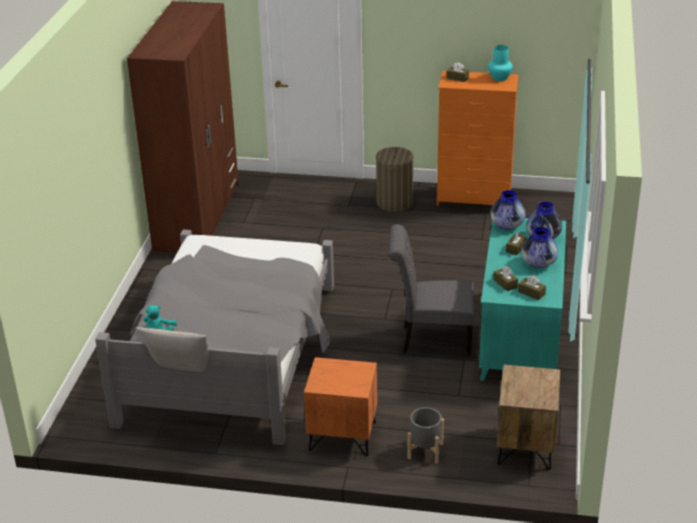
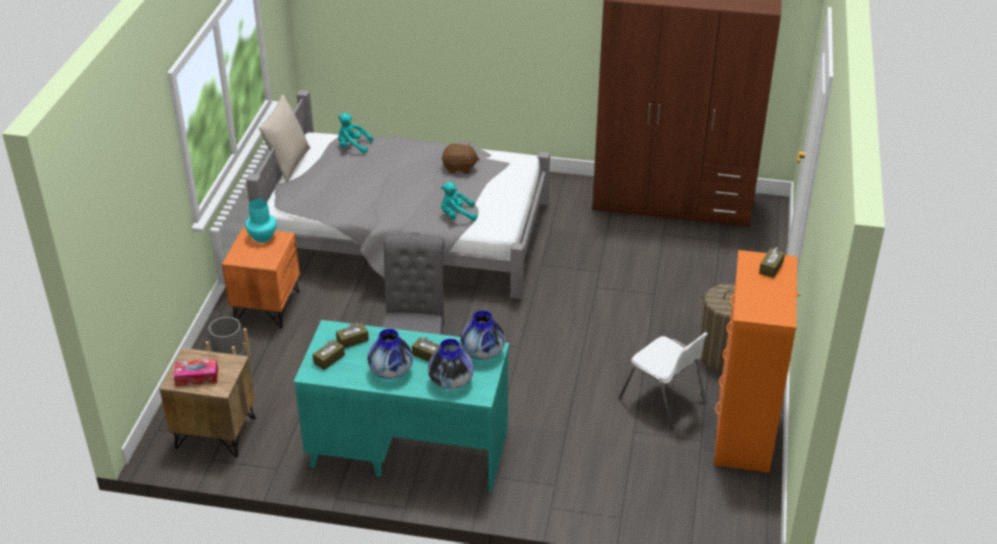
camera: 90 degrees right, 5 degrees up
turquoise vase [488,45,513,81] -> turquoise vase moved to [245,199,277,243]
none -> tissue box [174,359,218,386]
none -> turquoise plush toy [441,182,477,221]
none -> brown plush toy [442,143,479,174]
none -> white chair [619,332,708,430]

